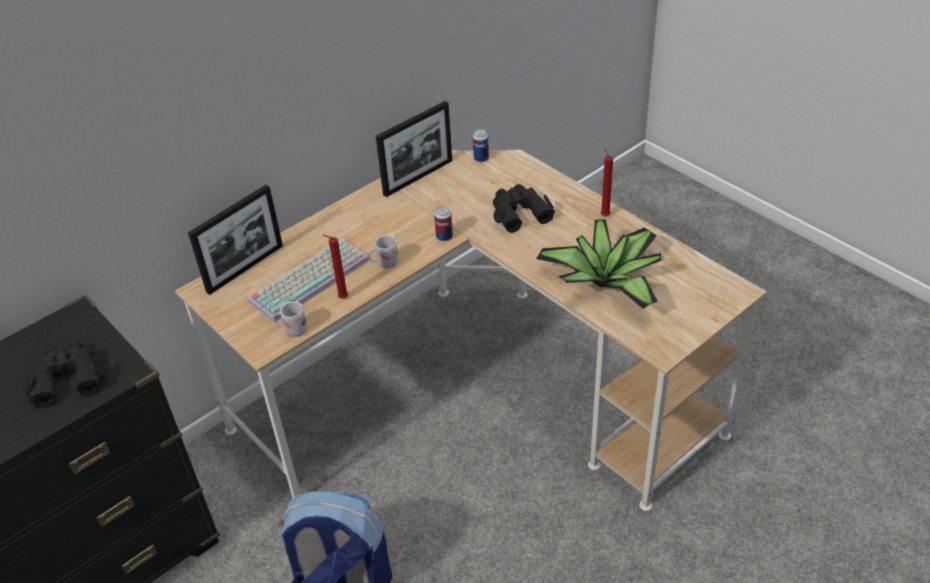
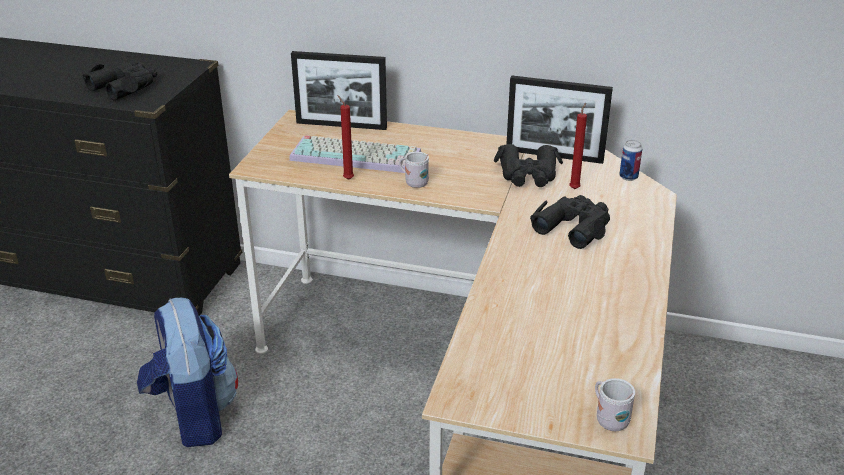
camera: 55 degrees right, 10 degrees down
white mug [272,301,307,337] -> white mug moved to [595,378,635,431]
can [434,206,453,241] -> none
potted plant [536,219,662,309] -> none
red candle [601,147,613,216] -> red candle moved to [569,103,587,189]
none -> black binoculars [494,144,563,187]

